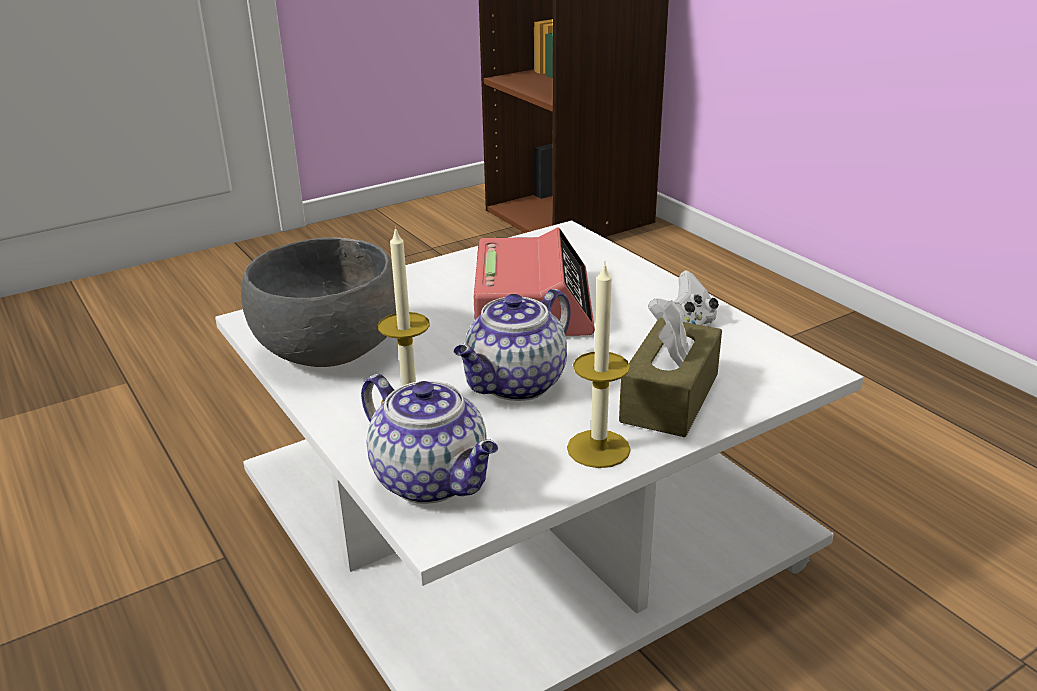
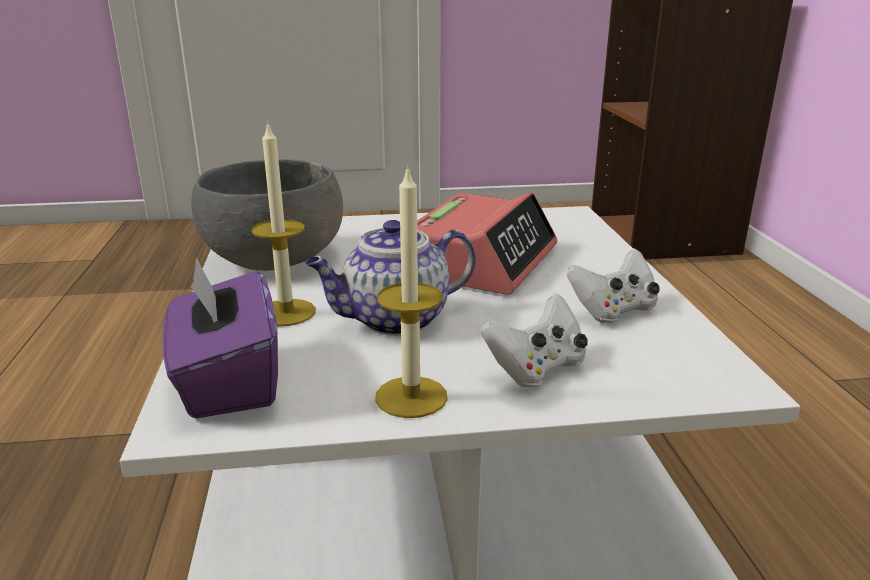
camera: 25 degrees right, 5 degrees down
teapot [361,374,498,504] -> purple tissue box [163,258,278,419]
brown tissue box [619,300,722,437] -> white game controller [481,293,587,387]

